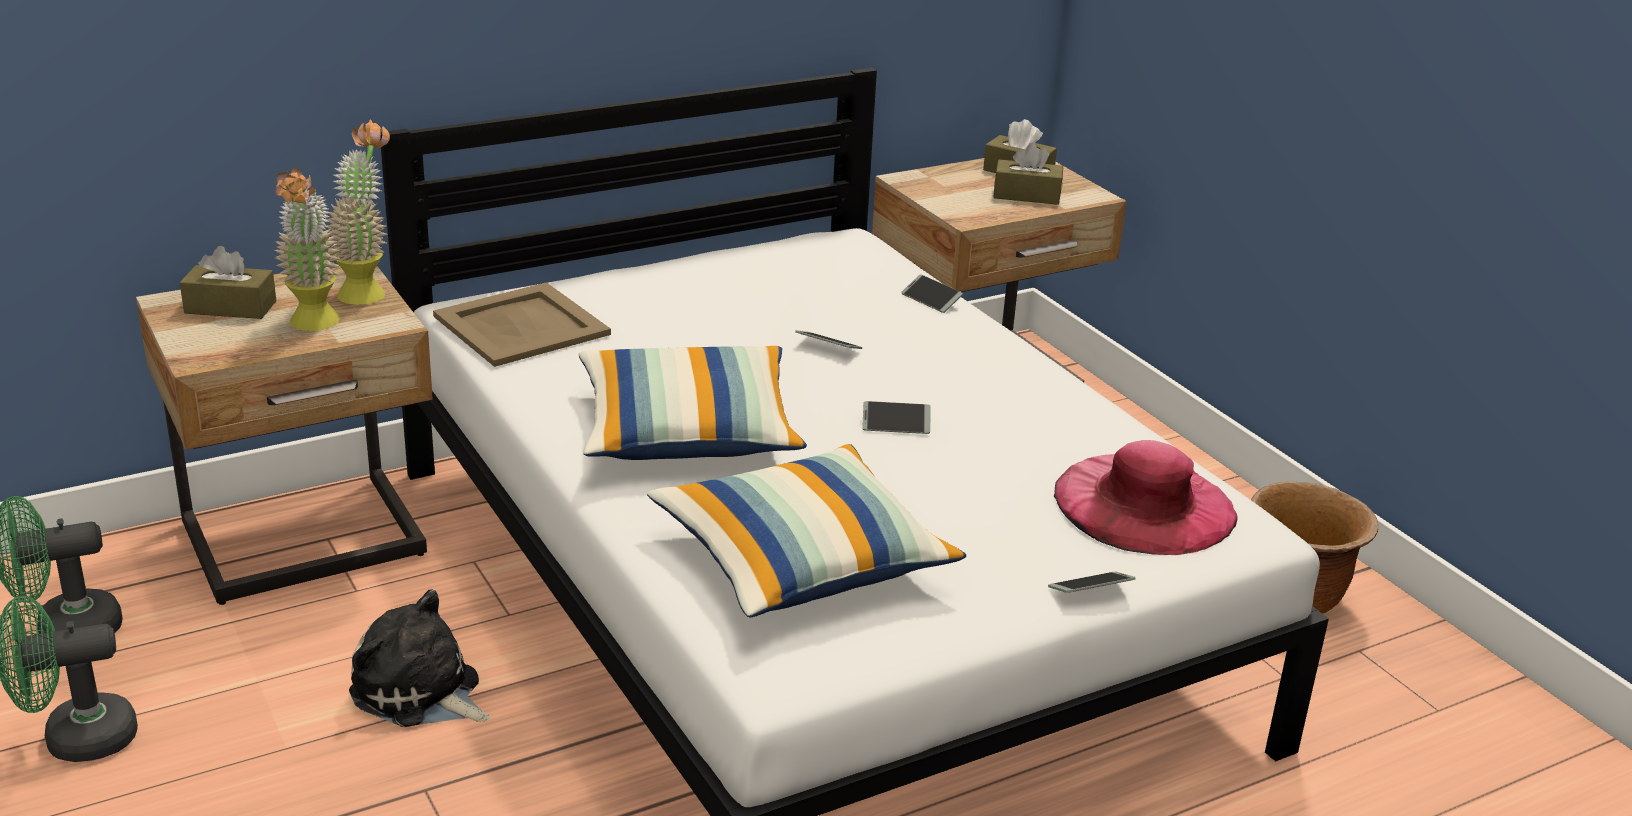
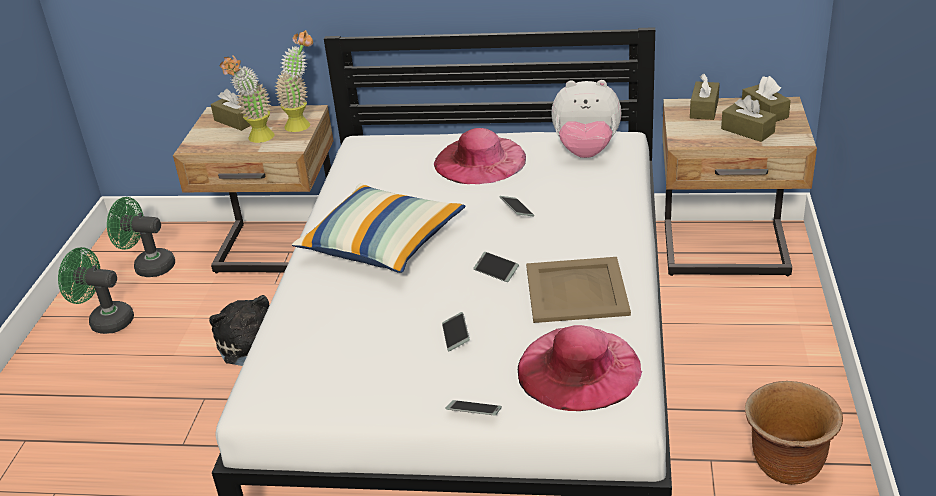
camera: 40 degrees right, 5 degrees up
beige tray [433,282,611,367] -> beige tray moved to [526,257,631,323]
pillow [647,444,966,617] -> none
phone [901,274,963,313] -> phone moved to [442,312,469,351]
none -> pink hat [434,128,526,184]
none -> plush toy [551,80,621,158]
none -> brown tissue box [690,74,720,120]

